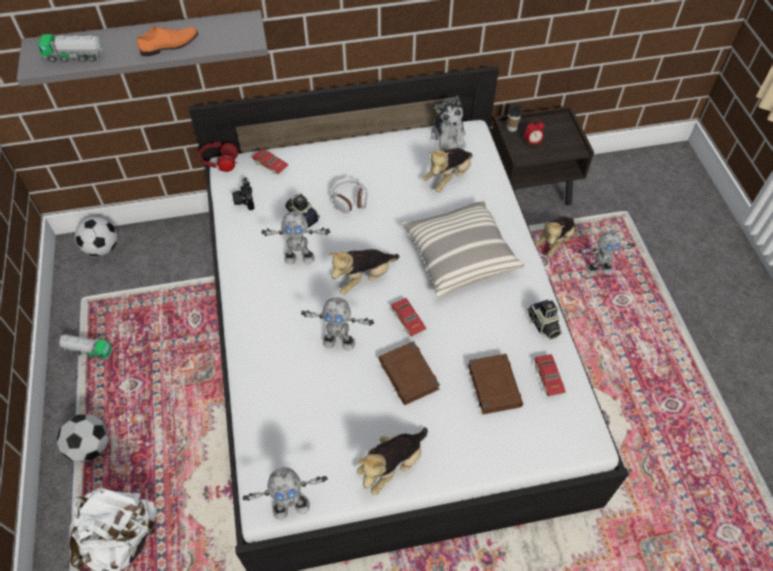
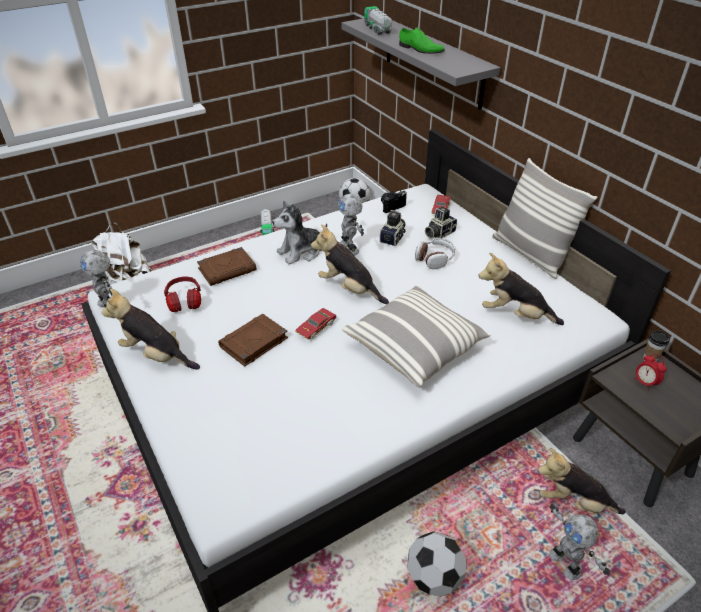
camera: 70 degrees right, 15 degrees down
football [57,414,109,461] -> football moved to [407,531,466,597]
orange shoe [137,26,198,57] -> green shoe [399,27,445,54]
red headphones [199,142,240,172] -> red headphones moved to [164,277,201,312]
toy robot [301,297,374,351] -> none
plush toy [431,96,466,150] -> plush toy moved to [272,201,327,265]
brown book [468,354,523,414] -> brown book moved to [197,247,256,286]
camera [527,299,562,340] -> camera moved to [425,207,457,239]
red toy car [534,354,566,397] -> none
none -> pillow [492,158,597,279]

